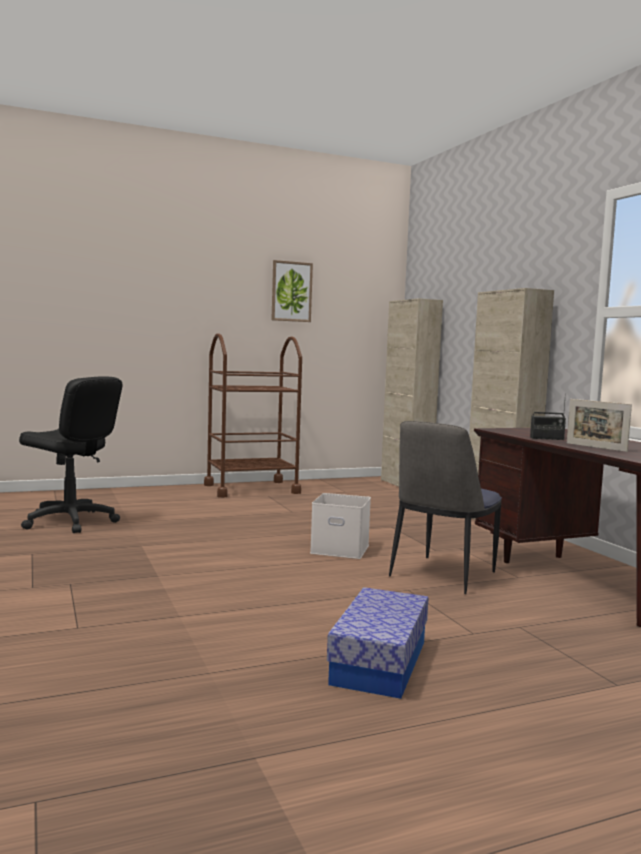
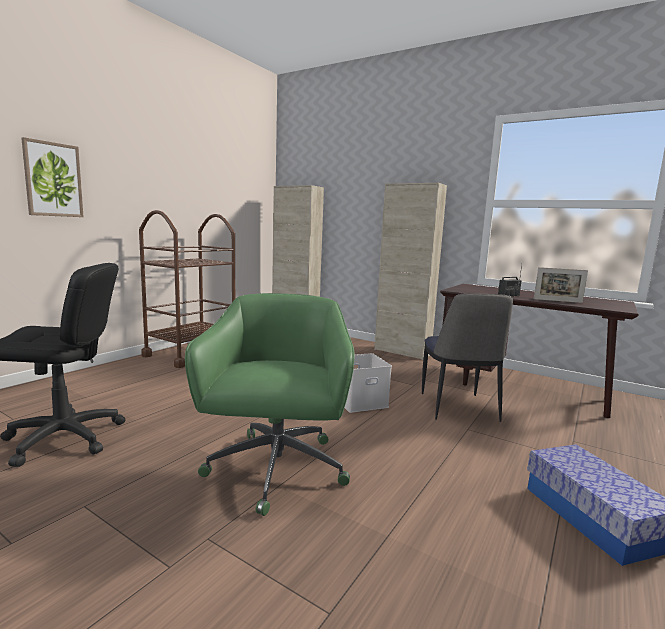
camera: 35 degrees left, 5 degrees up
picture [271,260,313,322] -> picture moved to [21,137,84,217]
none -> green office chair [185,293,355,516]

